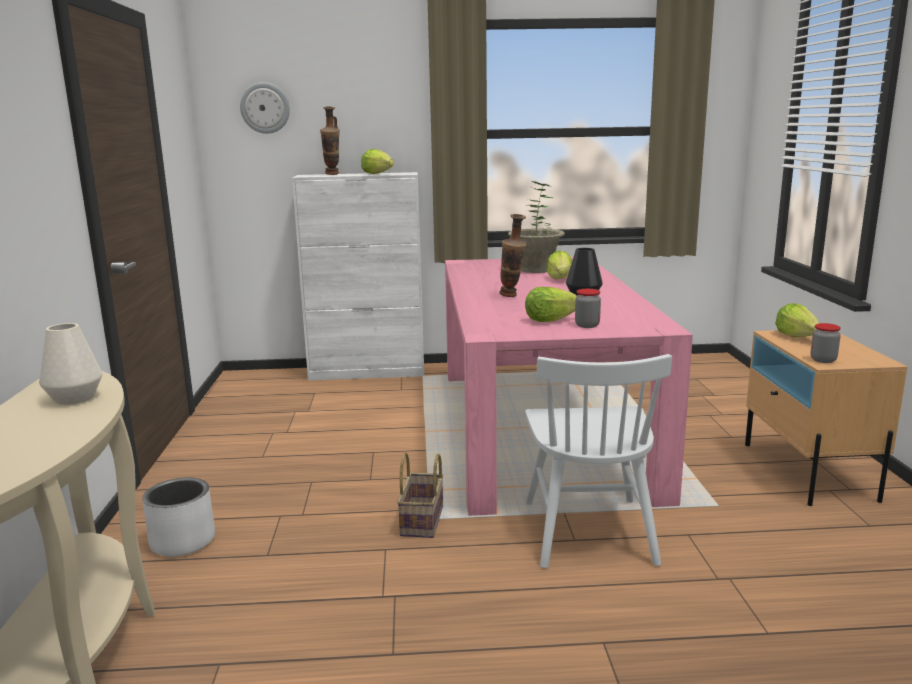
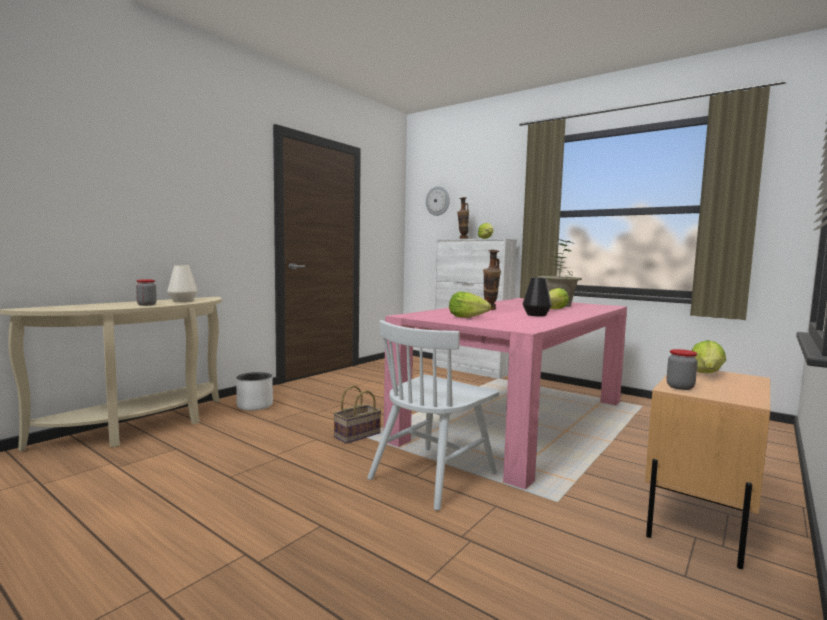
camera: 40 degrees right, 10 degrees down
jar [575,289,601,328] -> jar moved to [136,279,157,306]

